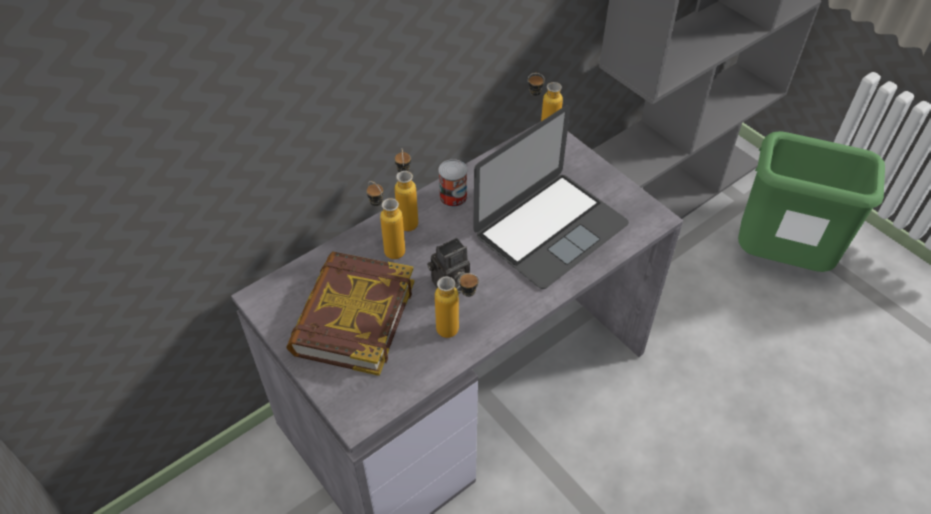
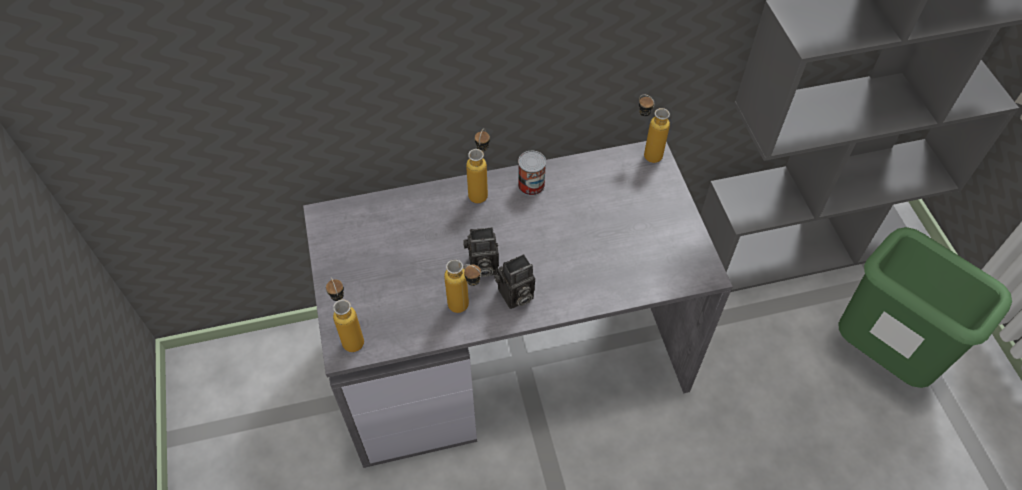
camera: 25 degrees right, 5 degrees up
book [286,251,414,376] -> none
bottle [367,181,405,259] -> bottle moved to [326,277,364,352]
laptop [473,105,629,289] -> none
none -> camera [494,254,535,309]

